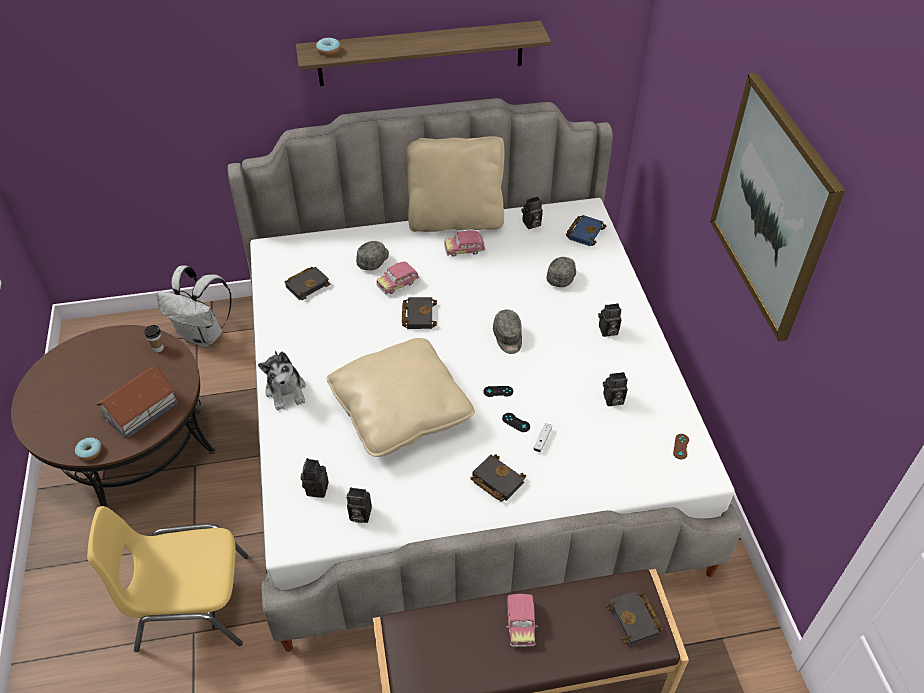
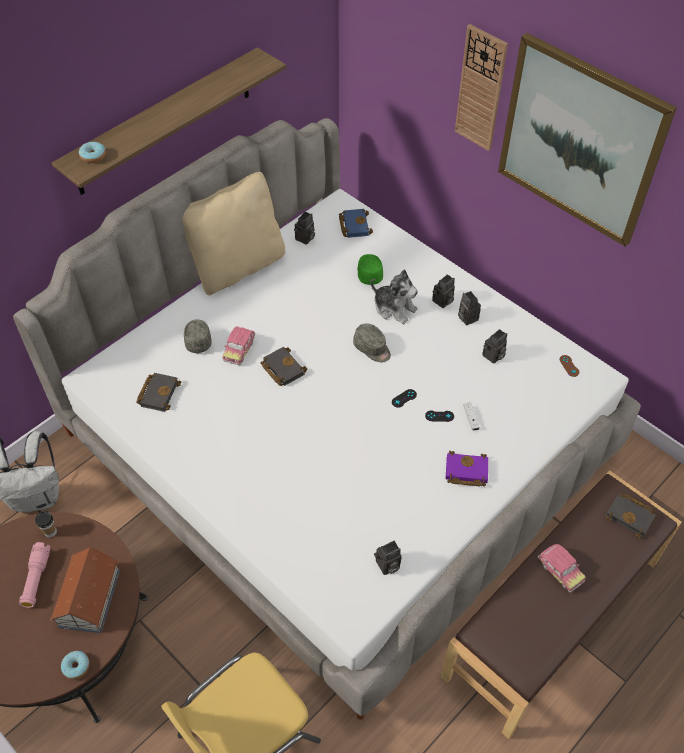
camera: 35 degrees left, 5 degrees up
plush toy [258,351,306,410] -> plush toy moved to [370,270,418,324]
camera [301,458,329,498] -> camera moved to [458,291,481,325]
beige pillow [326,338,475,457] -> none
toy car [444,230,486,257] -> none
black book [470,454,526,502] -> purple book [446,451,488,486]
grey cap [546,257,576,287] -> green cap [357,254,383,285]
none -> pink flashlight [19,542,51,608]
none -> wall clock [455,24,508,151]

